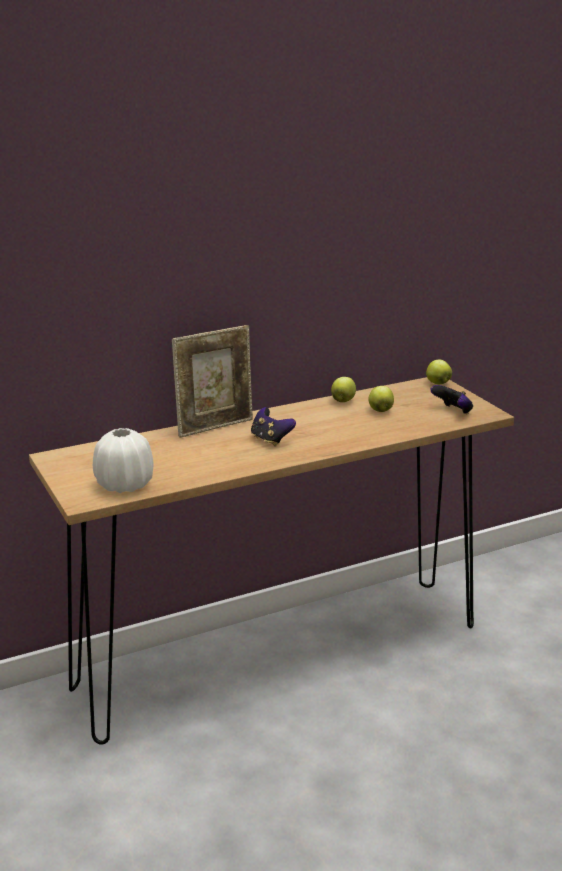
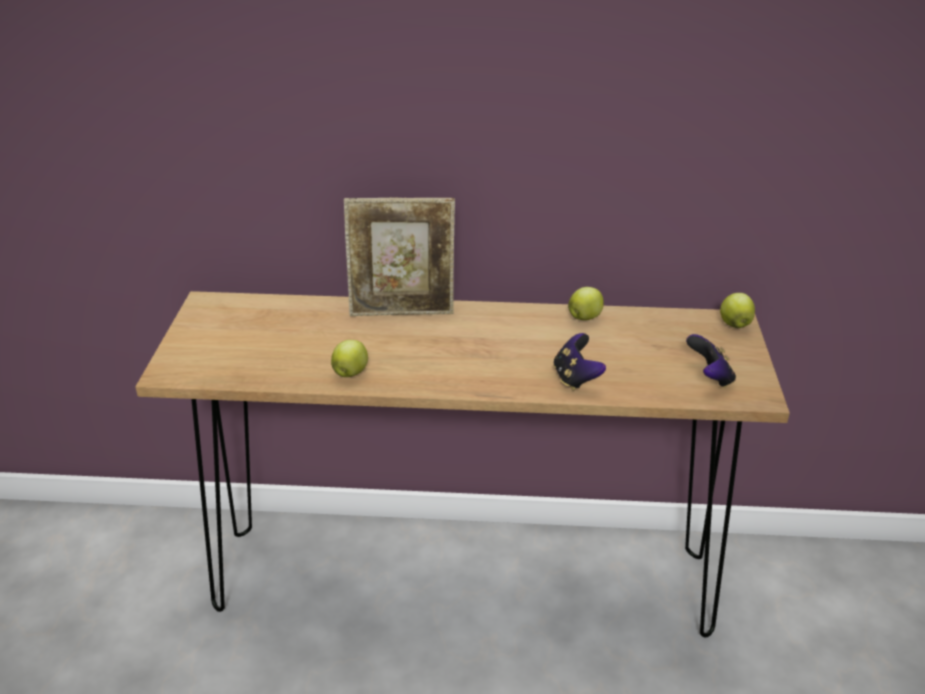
camera: 30 degrees right, 10 degrees up
white vase [93,428,154,493] -> none
game controller [251,407,296,446] -> game controller moved to [553,333,606,391]
apple [368,386,394,412] -> apple moved to [331,340,368,377]

